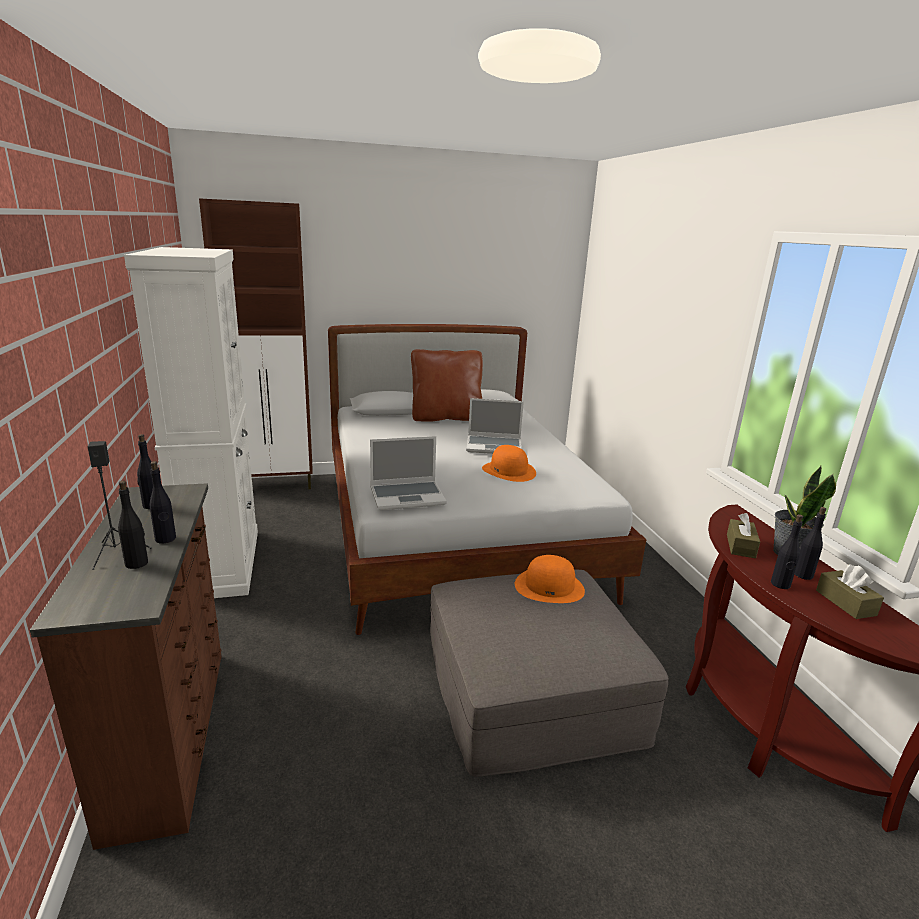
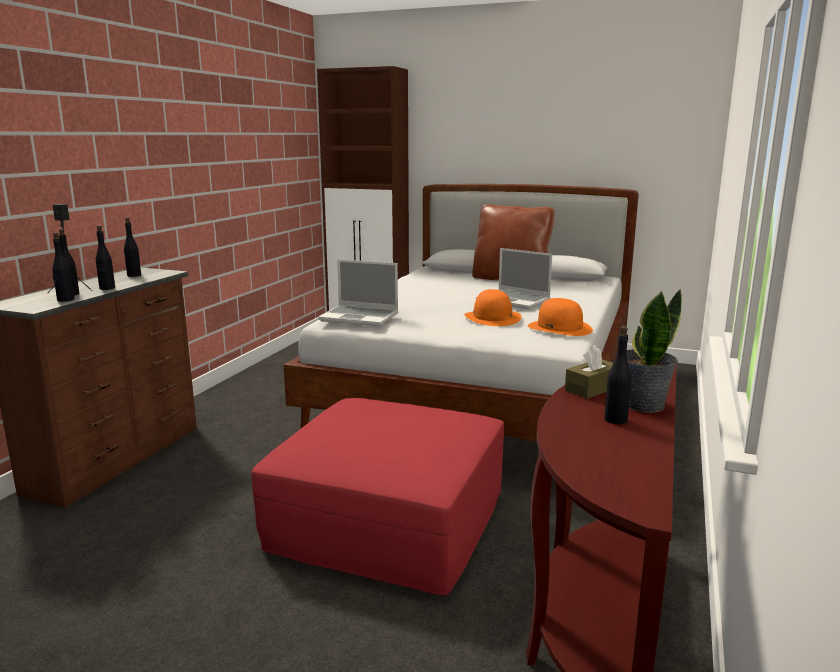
camera: 35 degrees right, 5 degrees down
white cabinet [124,247,258,598] -> none
grey ottoman [430,570,669,777] -> red ottoman [251,398,504,595]
orange hat [515,555,585,603] -> orange hat moved to [528,298,593,336]
black bottle [771,514,803,589] -> black bottle moved to [52,233,75,302]
brown tissue box [816,564,884,619] -> none

